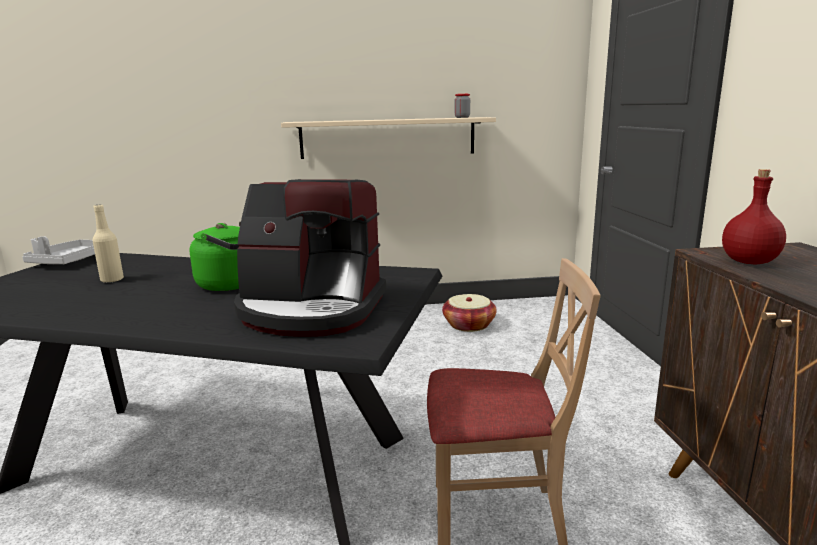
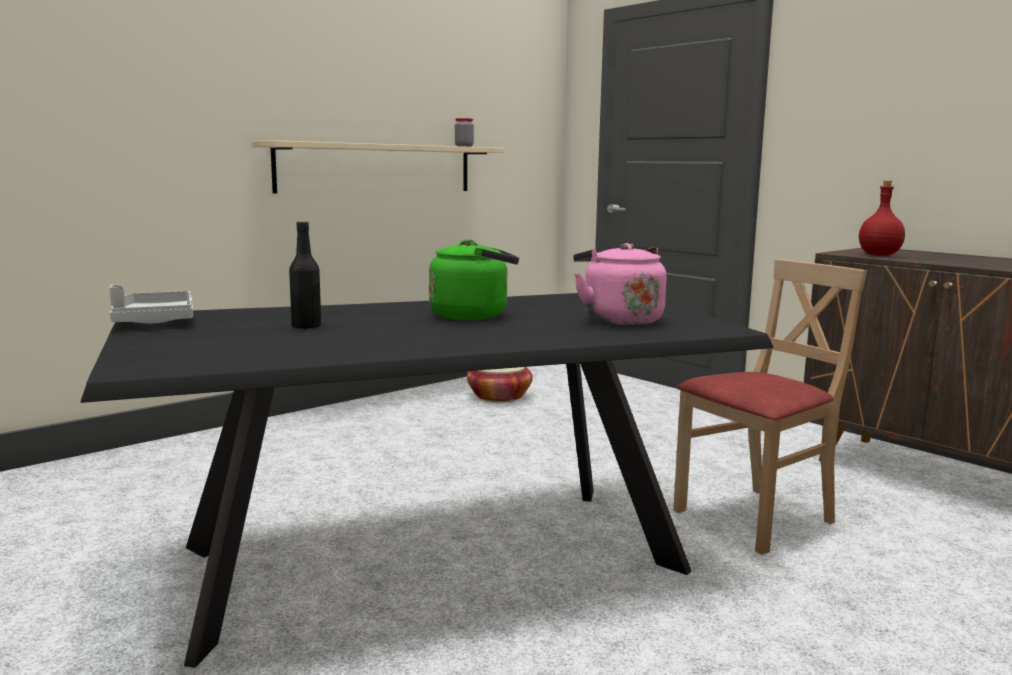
camera: 35 degrees left, 5 degrees down
beige bottle [92,204,124,283] -> black bottle [289,221,321,329]
coffee machine [234,179,386,337] -> pink kettle [573,243,667,326]

